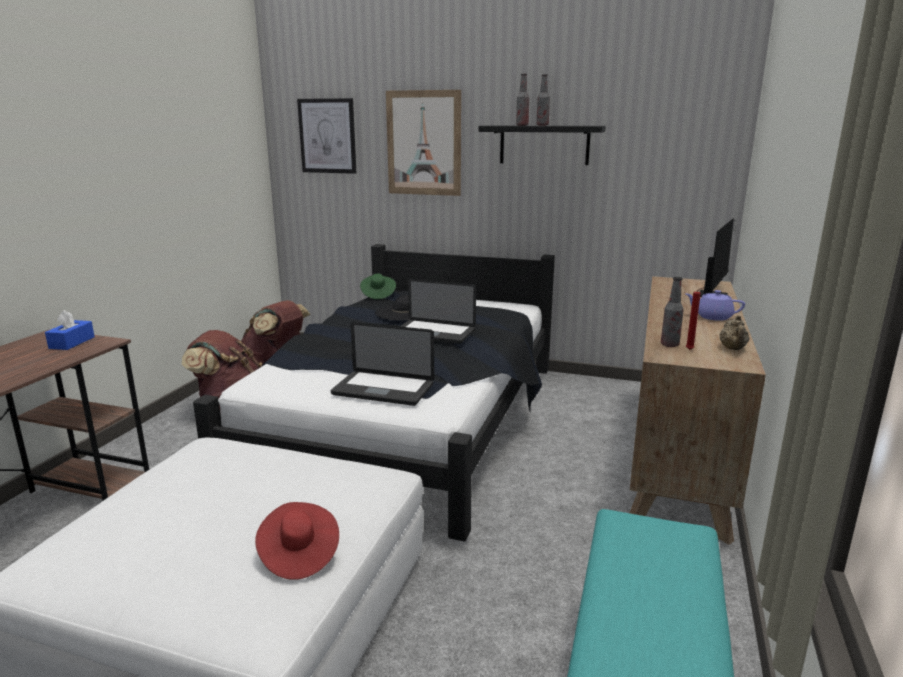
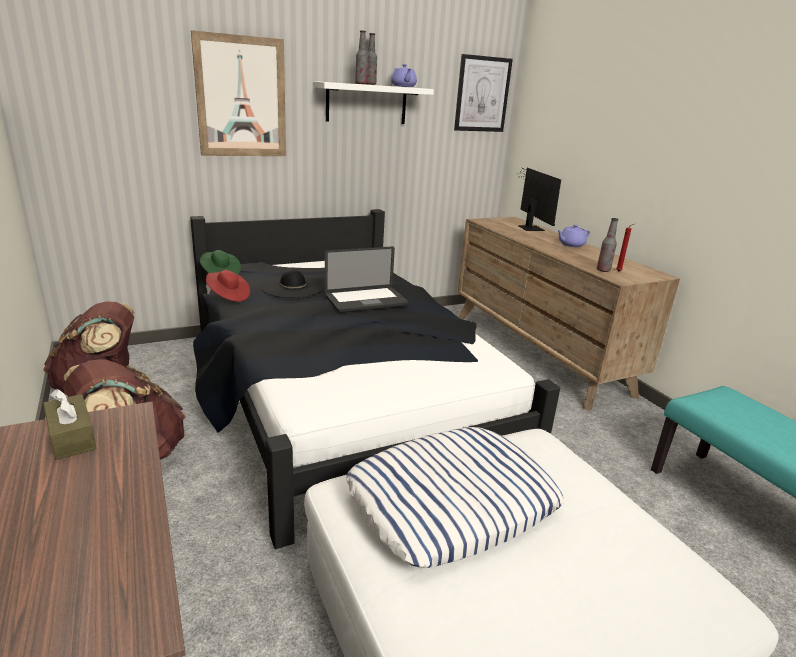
camera: 45 degrees left, 5 degrees up
blue tissue box [45,310,95,350] -> brown tissue box [43,389,97,460]
red hat [255,502,339,580] -> red hat moved to [206,270,250,302]
picture [297,98,356,174] -> picture moved to [454,54,513,132]
laptop [331,322,434,406] -> none
black shelf [479,126,606,165] -> white shelf [313,81,434,124]
beige teapot [719,315,749,350] -> none
none -> pillow [346,427,564,568]
none -> purple teapot [391,64,417,87]

